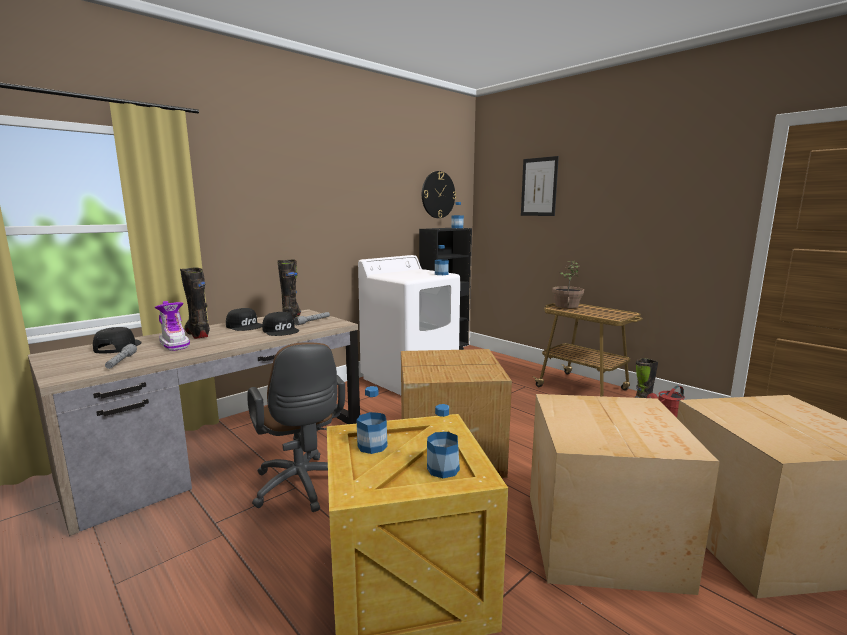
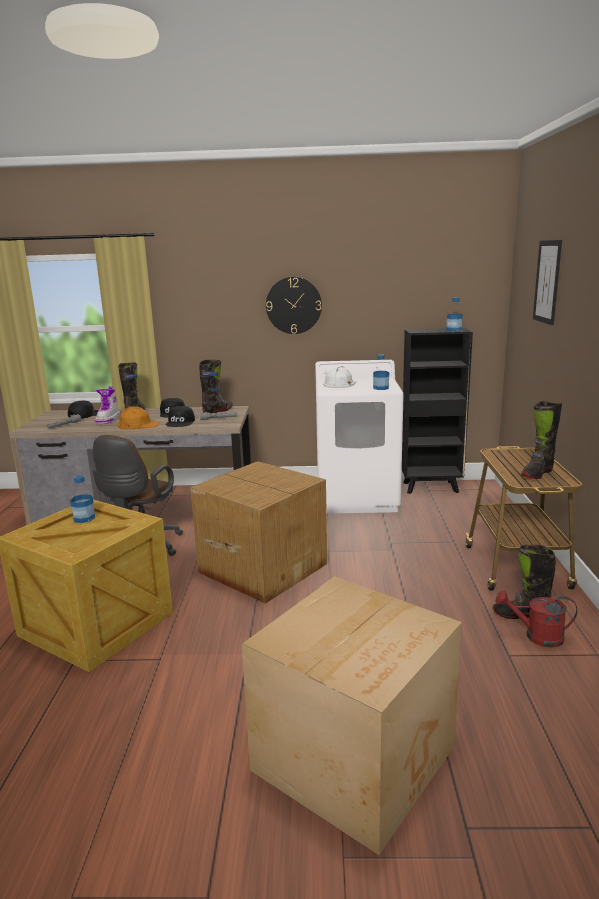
camera: 45 degrees right, 5 degrees up
wall clock [422,171,456,218] -> wall clock moved to [266,277,322,334]
bottle [427,404,460,478] -> none
cardboard box [530,394,720,595] -> none
potted plant [552,261,584,308] -> none
none -> orange hard hat [118,407,160,429]
none -> white hard hat [323,366,357,388]
none -> black boot [521,401,562,479]

